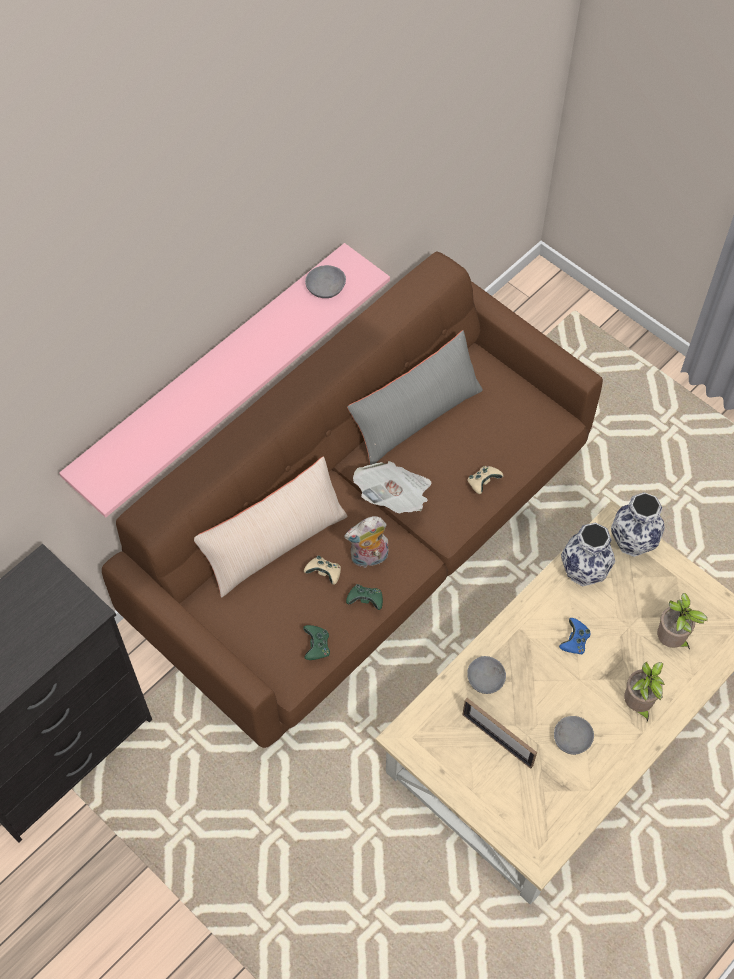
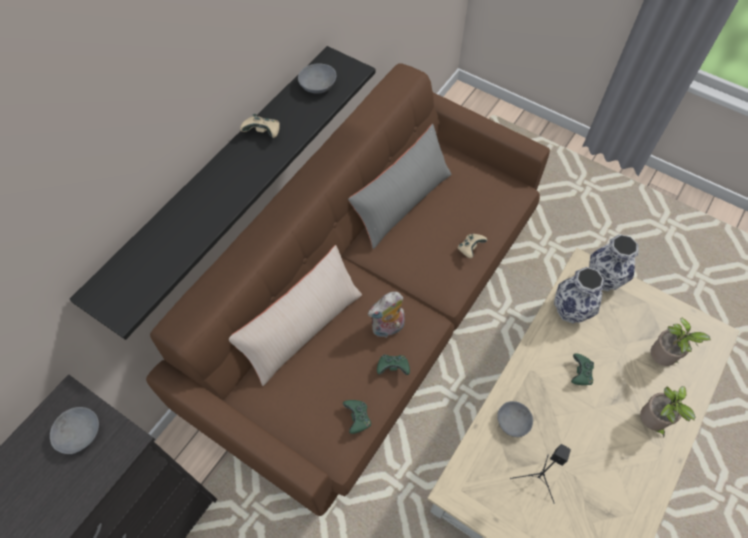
camera: 10 degrees left, 0 degrees up
pink shelf [59,243,390,518] -> black shelf [70,46,376,340]
beige game controller [304,556,341,585] -> beige game controller moved to [240,114,280,138]
newspaper [353,461,432,513] -> none
picture frame [462,698,537,769] -> black speaker [510,444,571,504]
grey bowl [554,716,594,755] -> grey bowl moved to [50,407,99,454]
blue game controller [559,618,590,654] -> green game controller [571,353,594,385]

